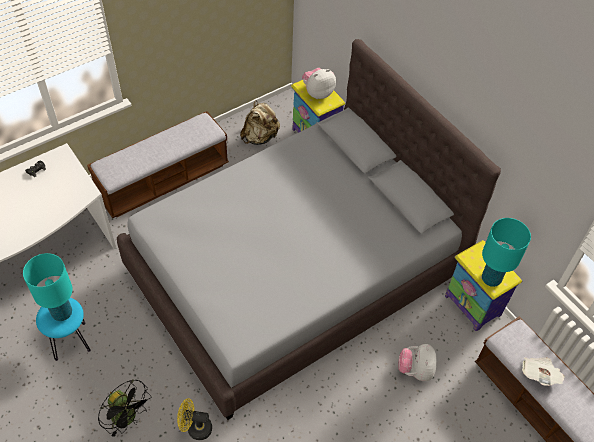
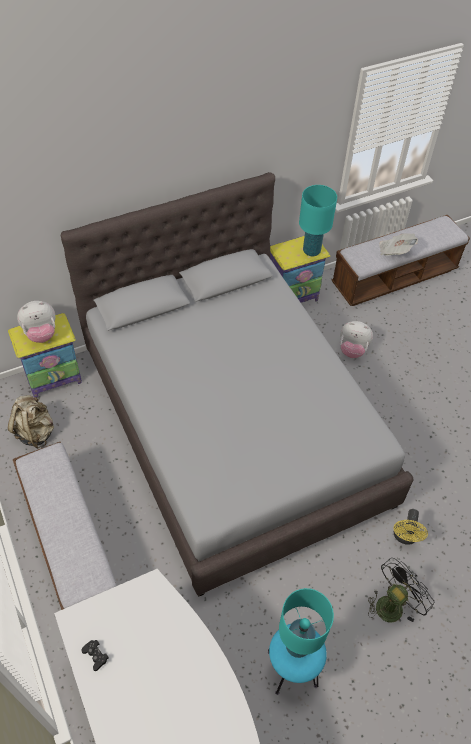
camera: 80 degrees left, 0 degrees up
plush toy [302,68,336,99] -> plush toy turned 90 degrees counterclockwise [17,301,55,343]

